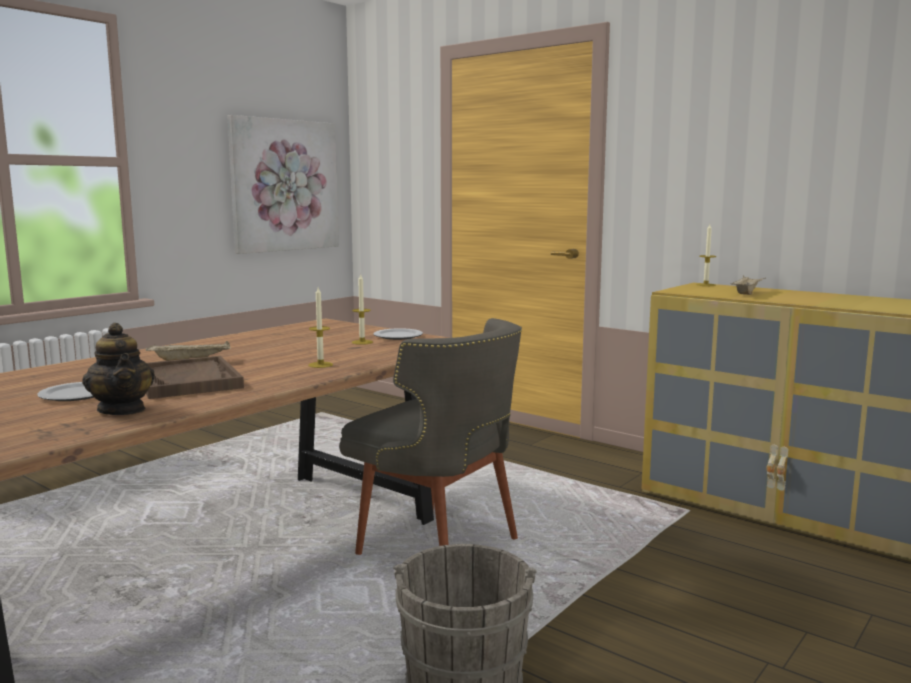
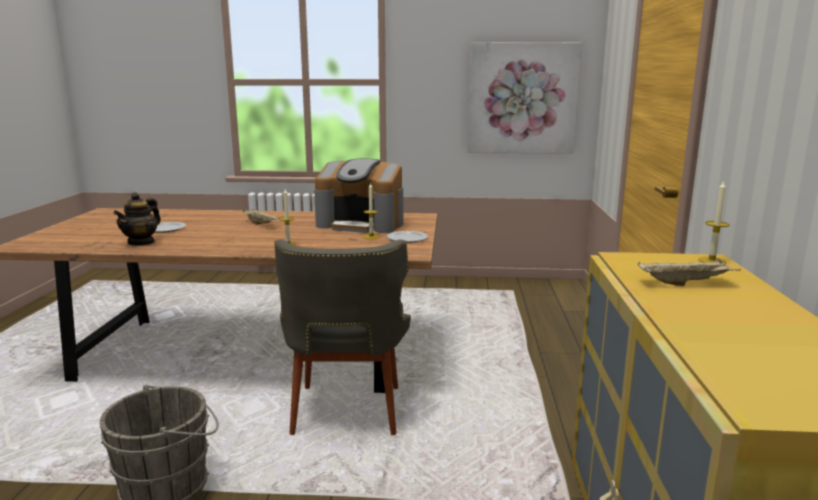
camera: 55 degrees right, 5 degrees up
brown tray [146,356,244,399] -> none
none -> coffee machine [314,159,403,233]

